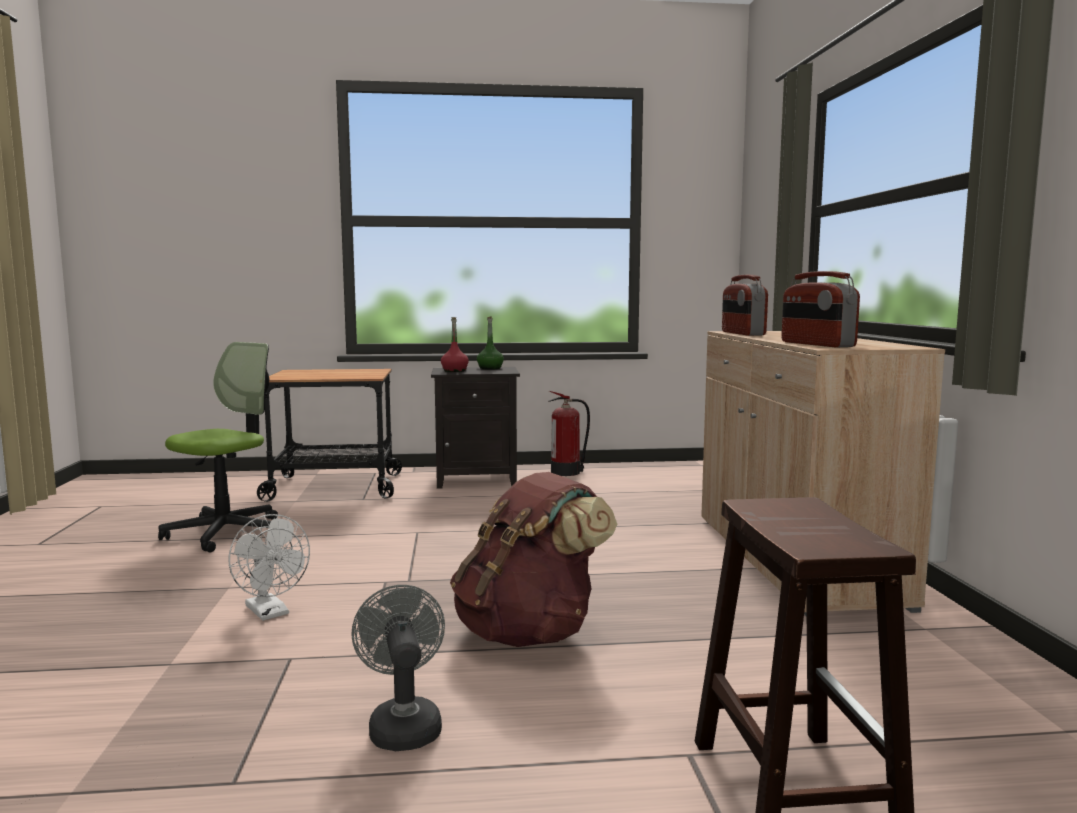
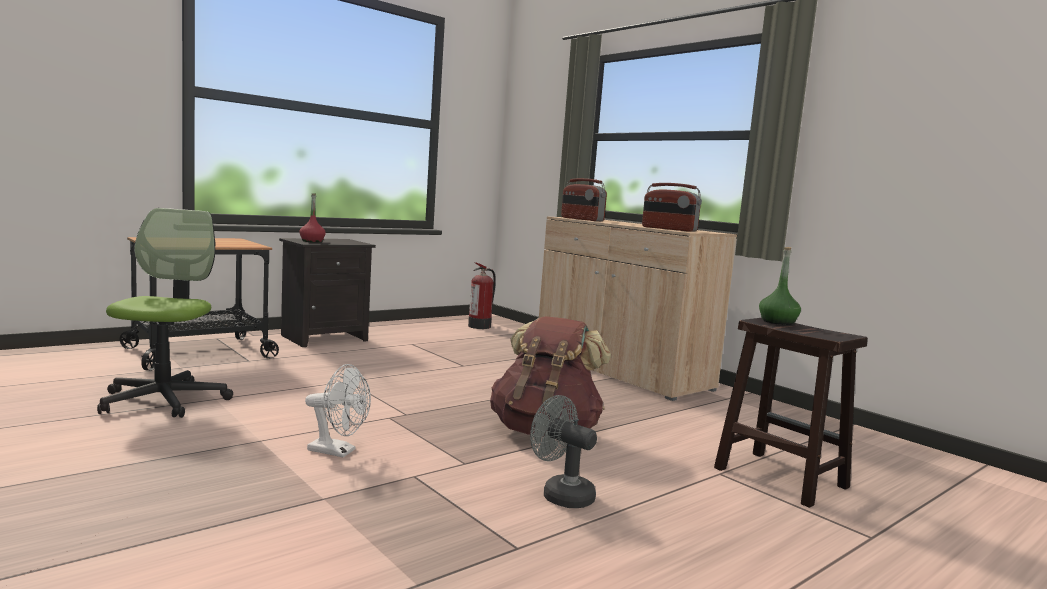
camera: 35 degrees left, 0 degrees up
green bottle [477,316,504,370] -> green bottle moved to [759,247,801,325]
fire extinguisher [548,391,590,476] -> fire extinguisher moved to [468,262,496,329]

